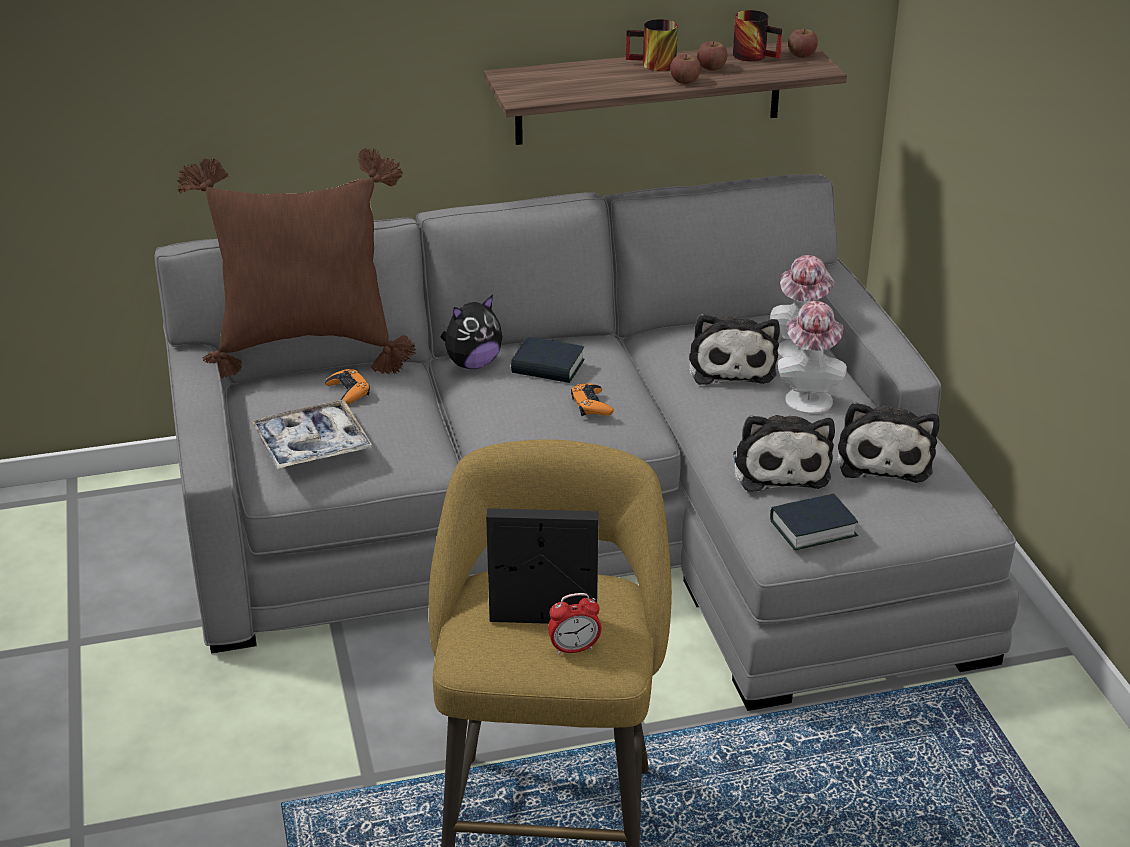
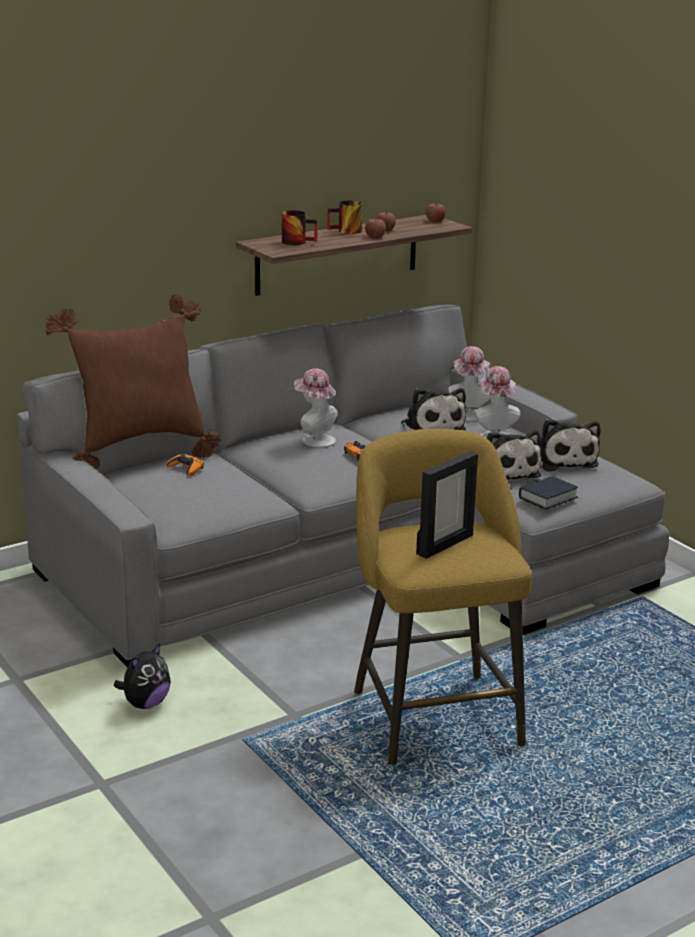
camera: 20 degrees left, 10 degrees down
tray [252,399,372,469] -> none
plush toy [440,295,502,369] -> plush toy moved to [114,643,171,709]
picture frame [486,508,599,624] -> picture frame turned 150 degrees clockwise [416,451,478,559]
book [511,337,585,383] -> hat [294,368,338,447]
alarm clock [548,593,601,655] -> none
mug [733,10,782,61] -> mug moved to [282,210,317,245]

